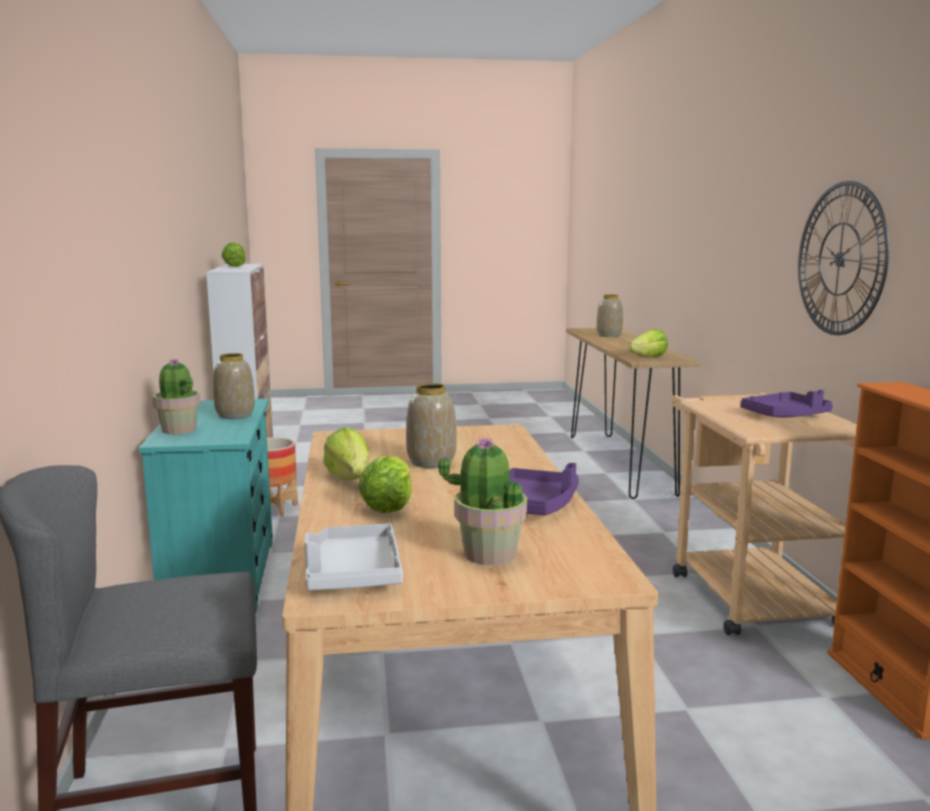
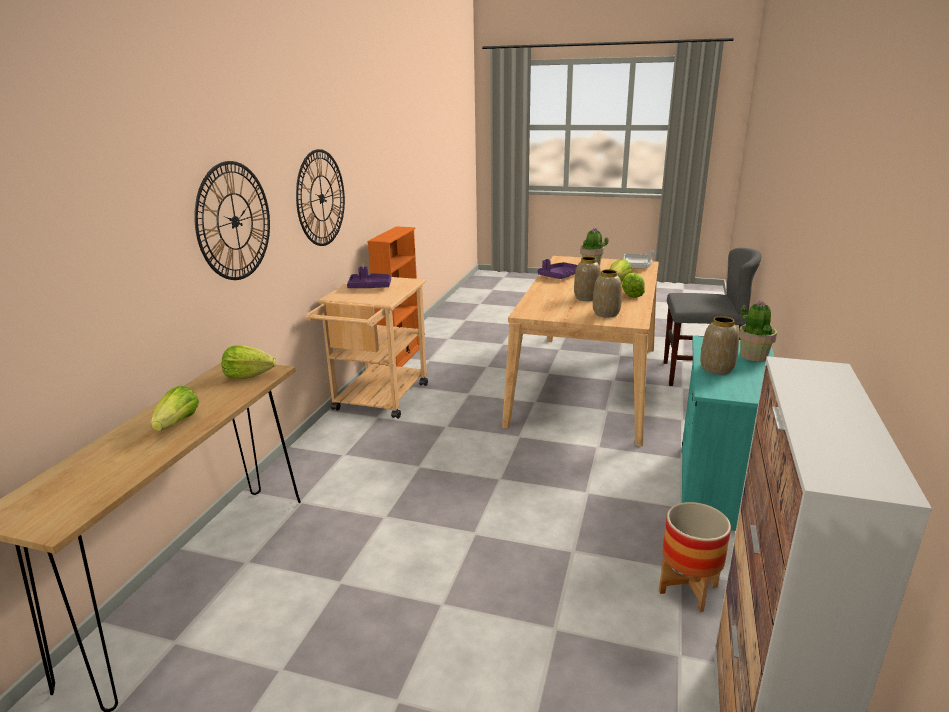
camera: 155 degrees left, 10 degrees up
lettuce [221,242,246,267] -> lettuce moved to [151,386,199,431]
vase [597,294,623,337] -> vase moved to [593,269,622,318]
none -> wall clock [194,161,270,280]

